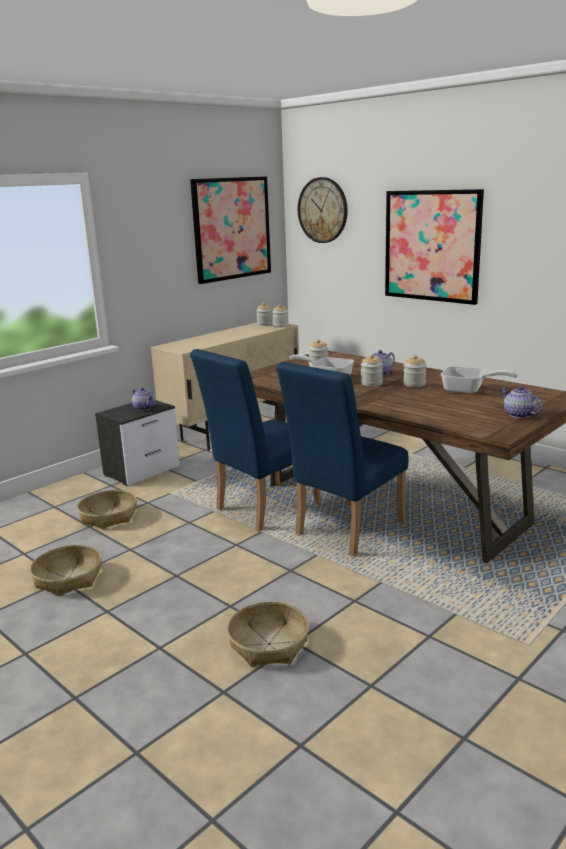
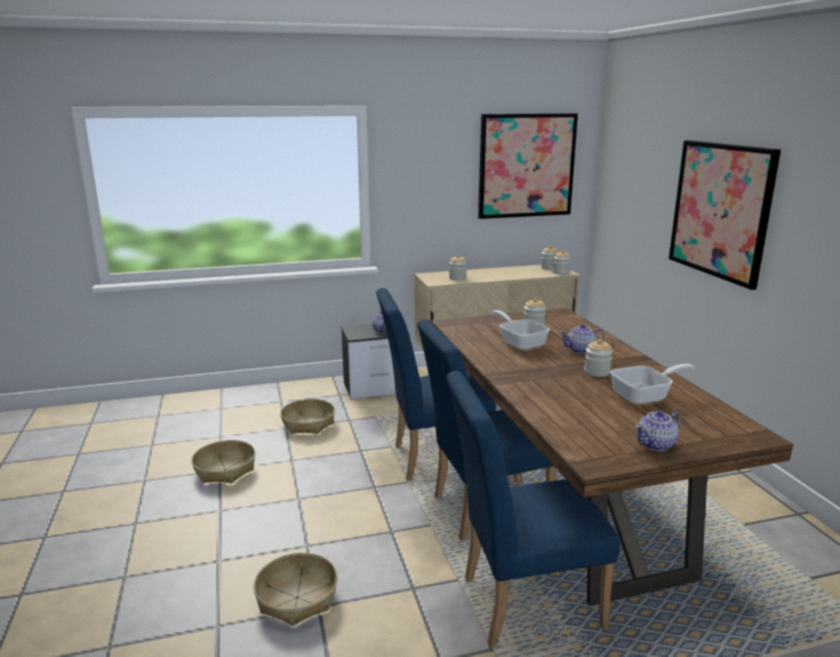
camera: 30 degrees right, 0 degrees up
wall clock [298,177,348,243] -> none
jar [361,354,383,386] -> jar moved to [449,255,467,280]
frying pan [441,366,518,394] -> frying pan turned 75 degrees counterclockwise [610,364,695,404]
teapot [501,386,542,418] -> teapot turned 120 degrees counterclockwise [635,410,681,451]
none -> blue chair [446,371,620,648]

